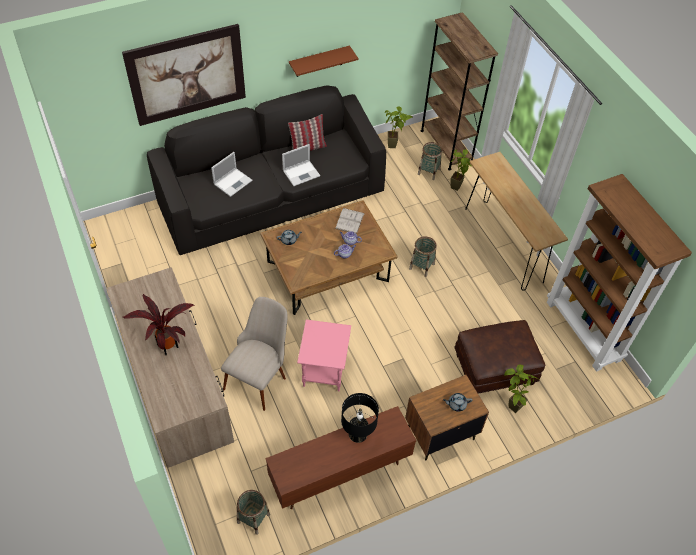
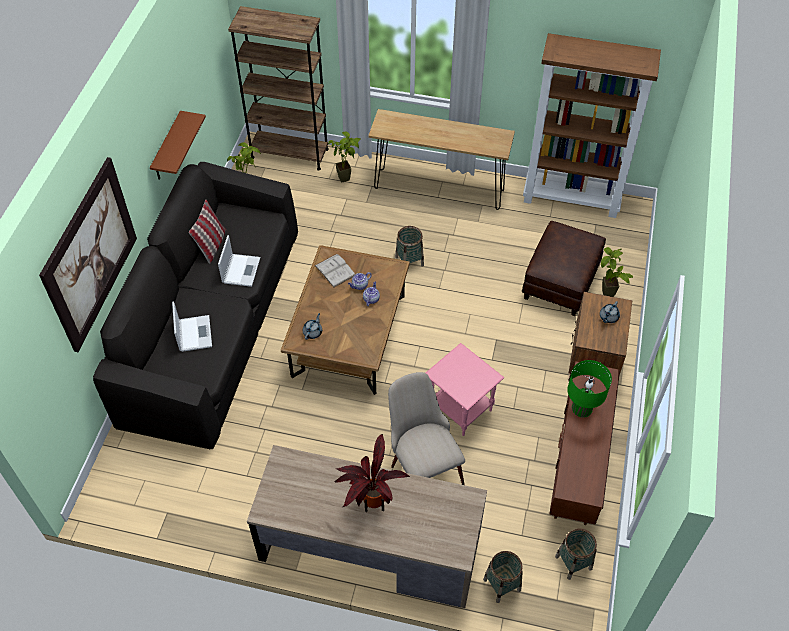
camera: 50 degrees left, 0 degrees up
black table lamp [341,393,379,443] -> green table lamp [567,360,612,418]
basket [418,142,443,180] -> basket moved to [483,551,523,603]

